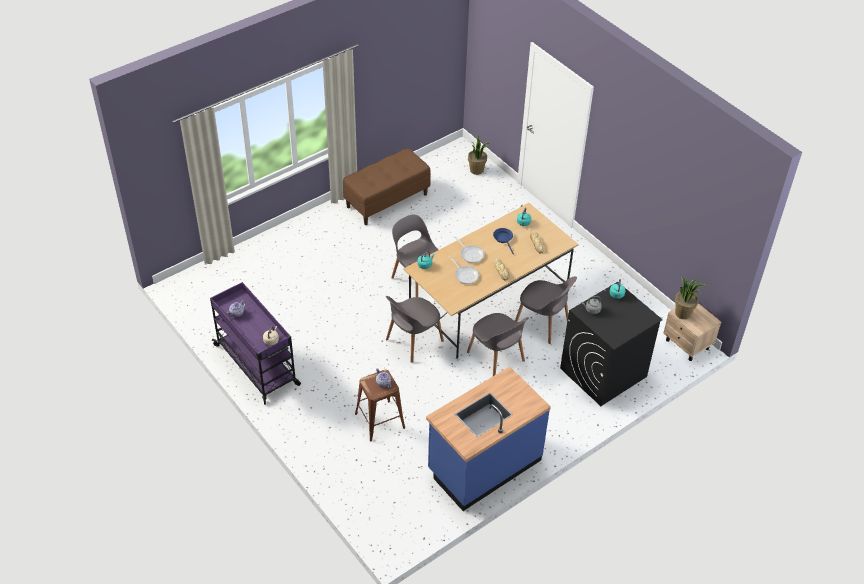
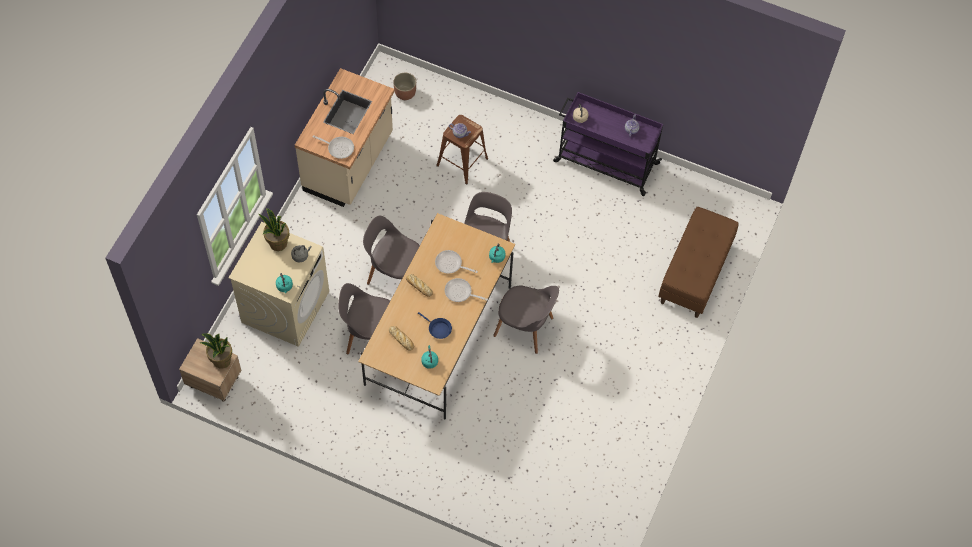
camera: 150 degrees right, 15 degrees up
brown bench [343,148,431,225] -> brown bench moved to [658,207,739,318]
blue counter [426,366,551,511] -> beige counter [295,68,395,207]
potted plant [468,135,490,175] -> potted plant moved to [259,208,289,251]
black washing machine [560,282,663,406] -> beige washing machine [229,222,329,347]
none -> frying pan [313,135,354,159]
none -> planter [393,73,416,100]

